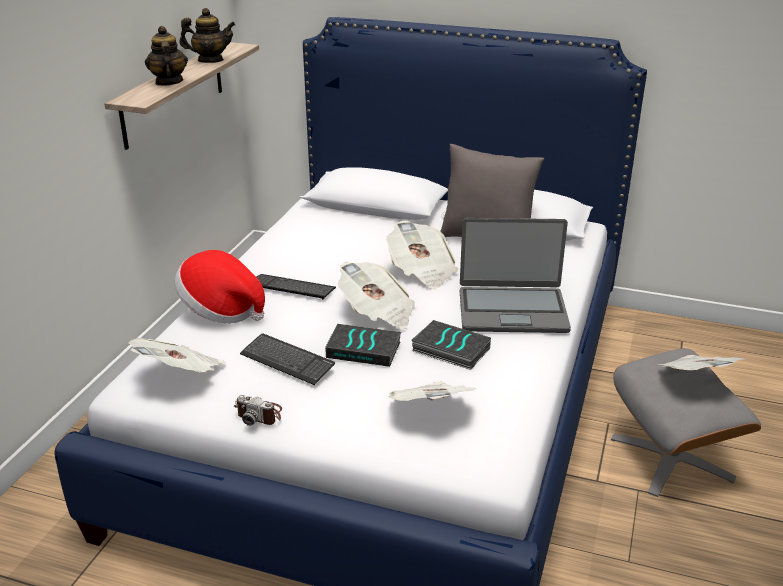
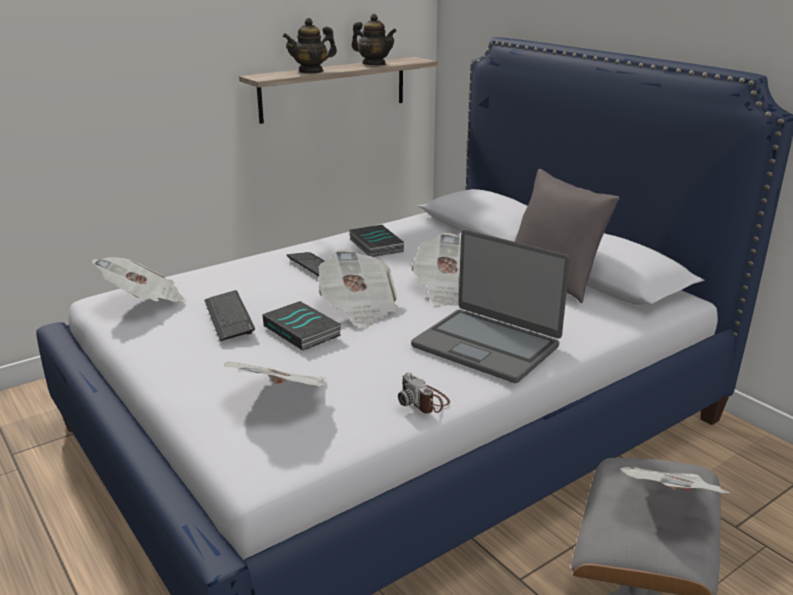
camera: 35 degrees right, 5 degrees down
teapot [145,26,188,86] -> teapot turned 135 degrees counterclockwise [283,18,337,74]
hat [175,250,265,324] -> none
camera [234,395,282,426] -> camera moved to [398,373,450,414]
book [411,320,491,370] -> book moved to [349,225,404,257]

